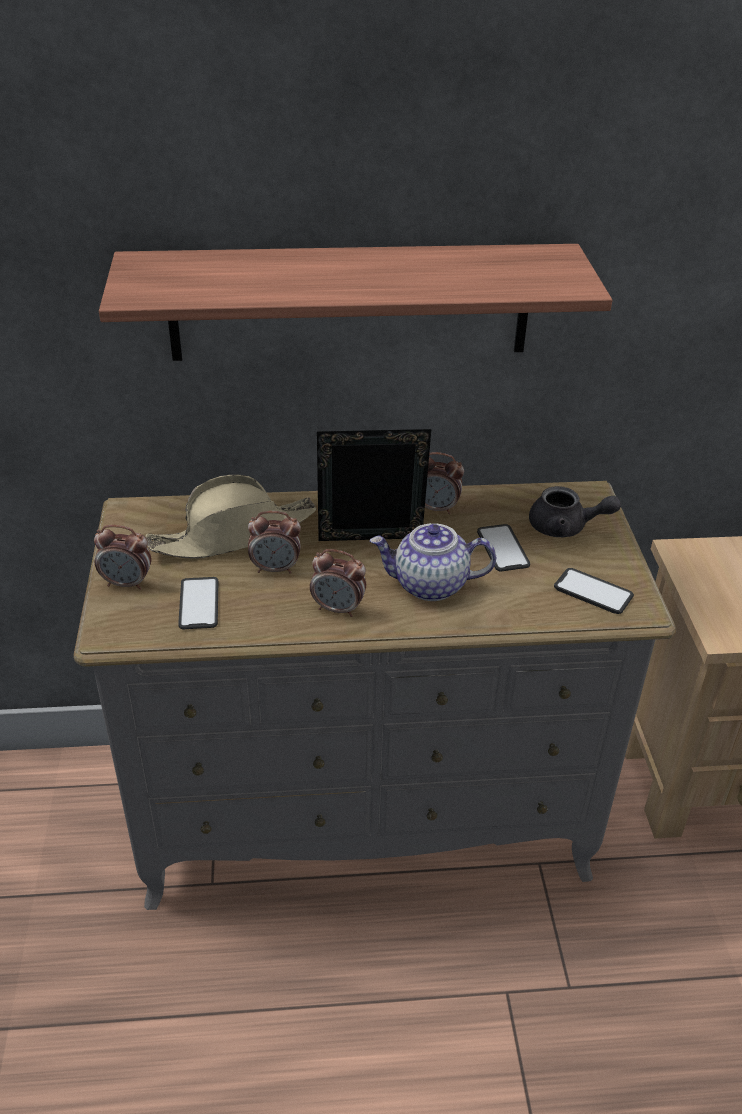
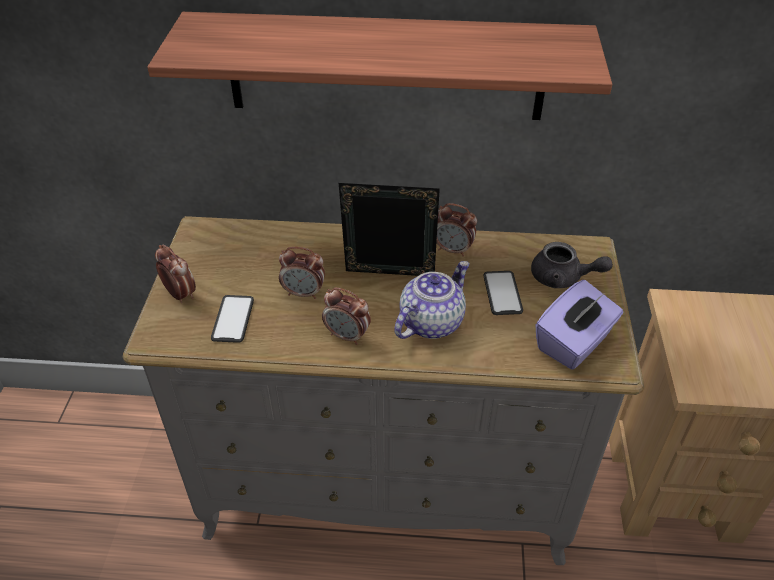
camera: 10 degrees right, 5 degrees up
alarm clock [94,525,151,590] -> alarm clock turned 150 degrees counterclockwise [155,244,196,303]
beige hat [145,475,316,559] -> none
teapot [370,523,496,601] -> teapot turned 120 degrees clockwise [395,261,469,339]
phone [554,568,634,614] -> purple tissue box [535,280,623,370]

